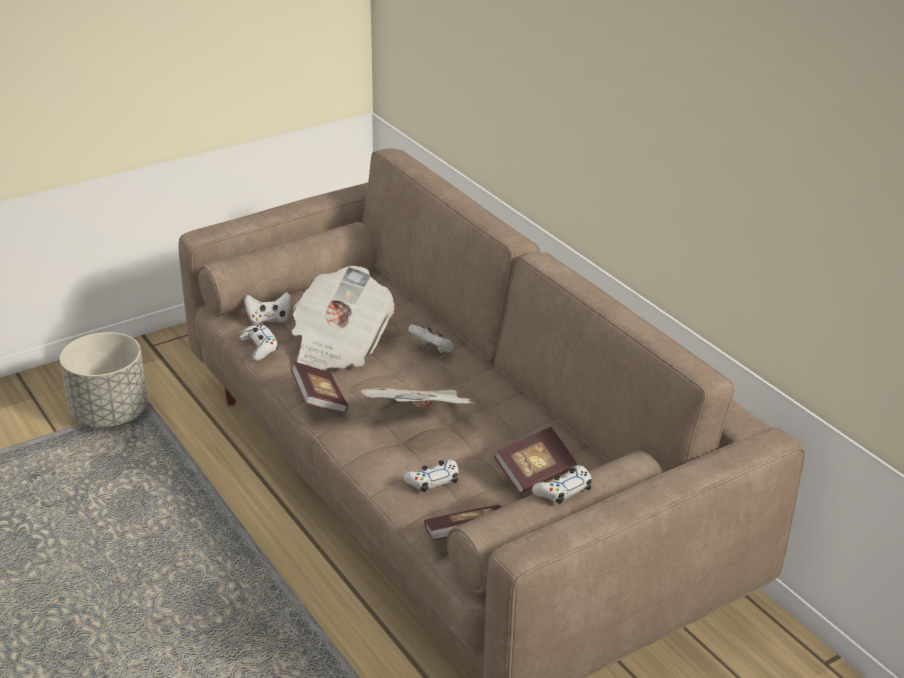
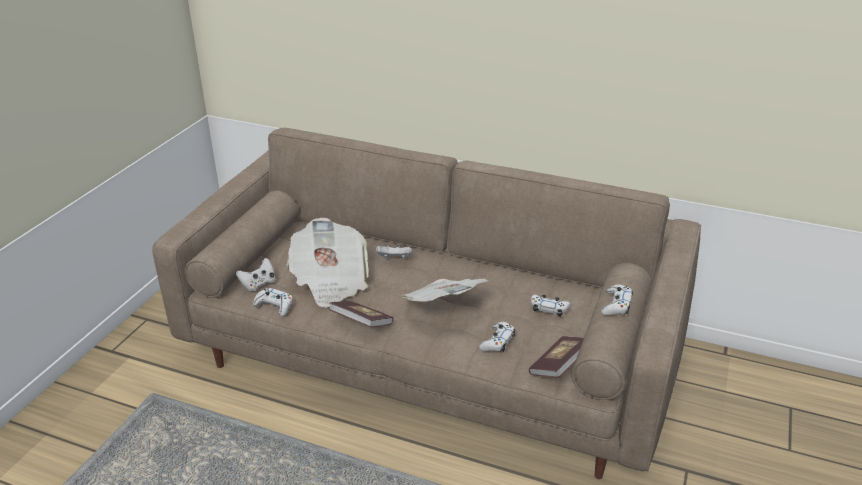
camera: 35 degrees left, 0 degrees up
grey planter [60,332,148,428] -> none
book [494,427,577,494] -> white game controller [531,295,571,317]

